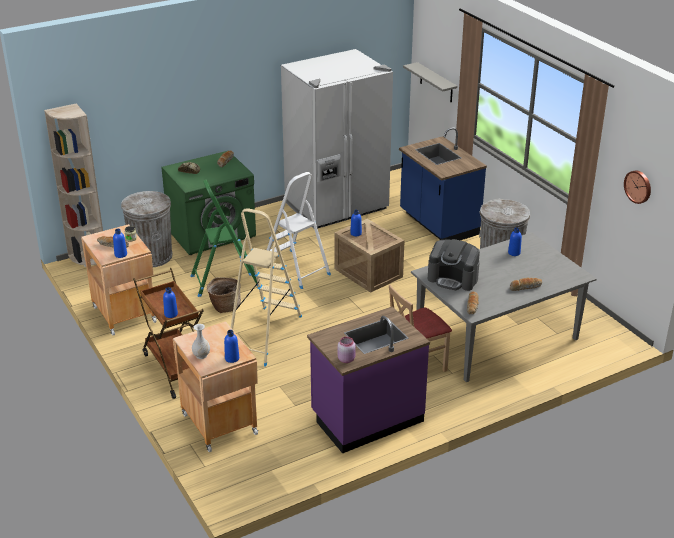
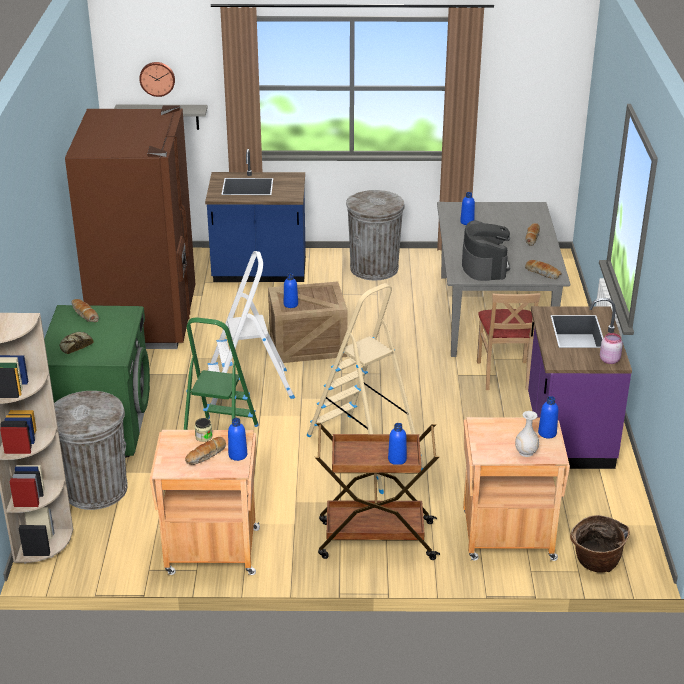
camera: 60 degrees left, 0 degrees up
basket [207,277,241,313] -> basket moved to [570,515,630,572]
white fridge [281,49,393,229] -> brown fridge [65,105,195,349]
coffee machine [428,239,480,291] -> coffee machine turned 60 degrees counterclockwise [462,220,510,281]
wall clock [624,170,651,204] -> wall clock moved to [139,62,175,97]

